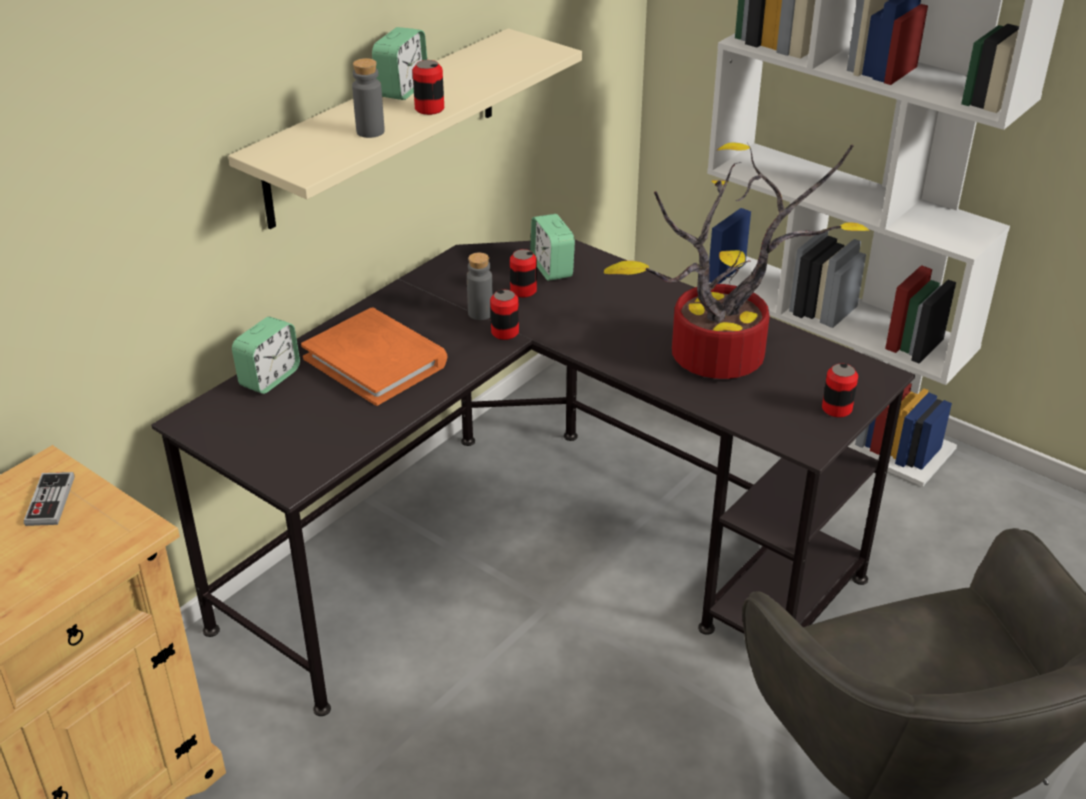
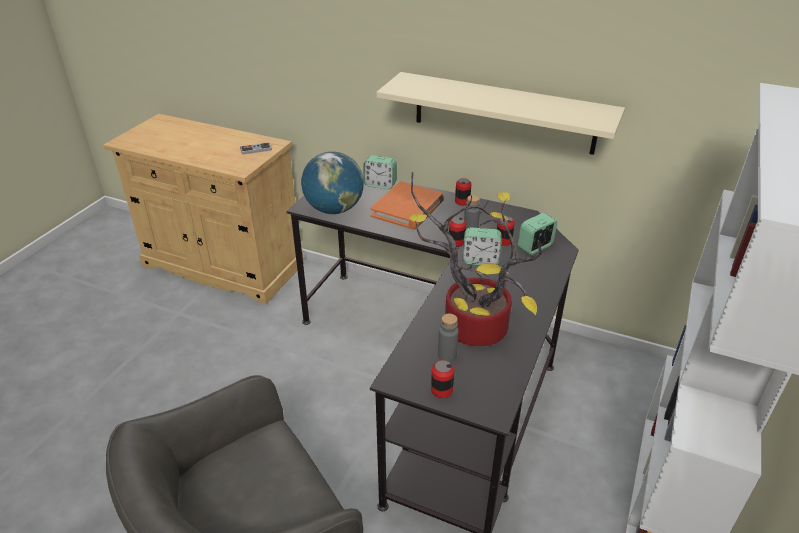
camera: 75 degrees right, 0 degrees up
grey bottle [352,58,385,138] -> grey bottle moved to [438,314,459,362]
alarm clock [372,27,427,100] -> alarm clock moved to [463,227,502,265]
can [412,60,444,115] -> can moved to [455,178,471,206]
none -> globe [301,151,364,214]

